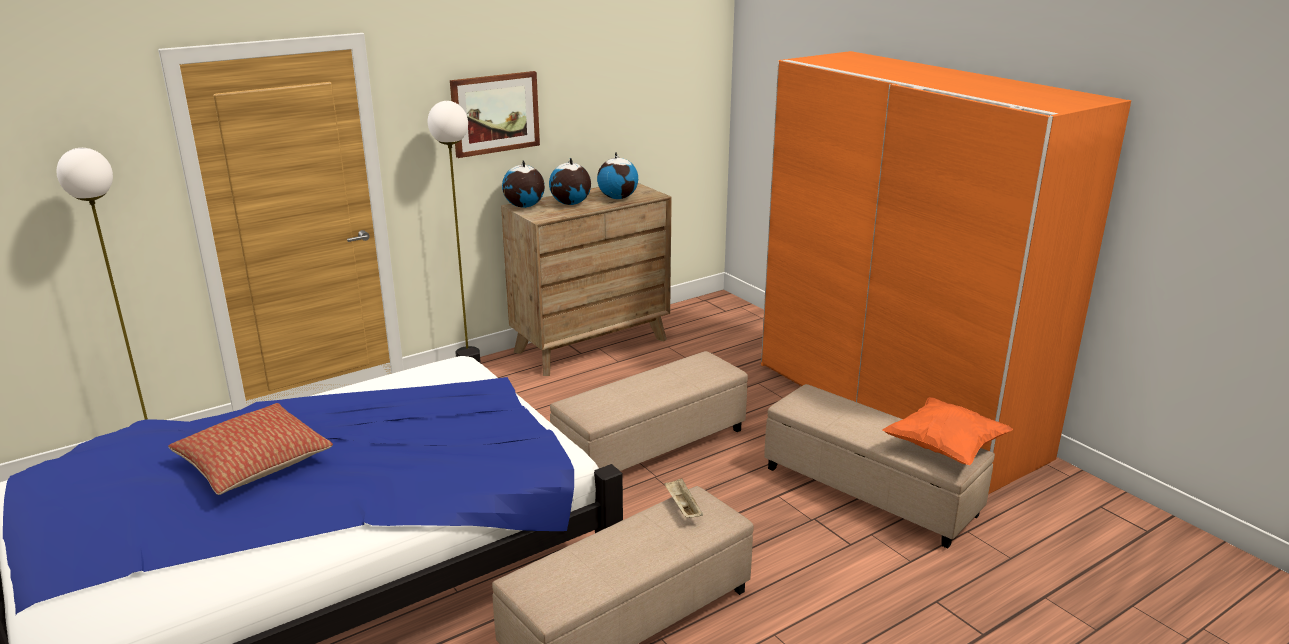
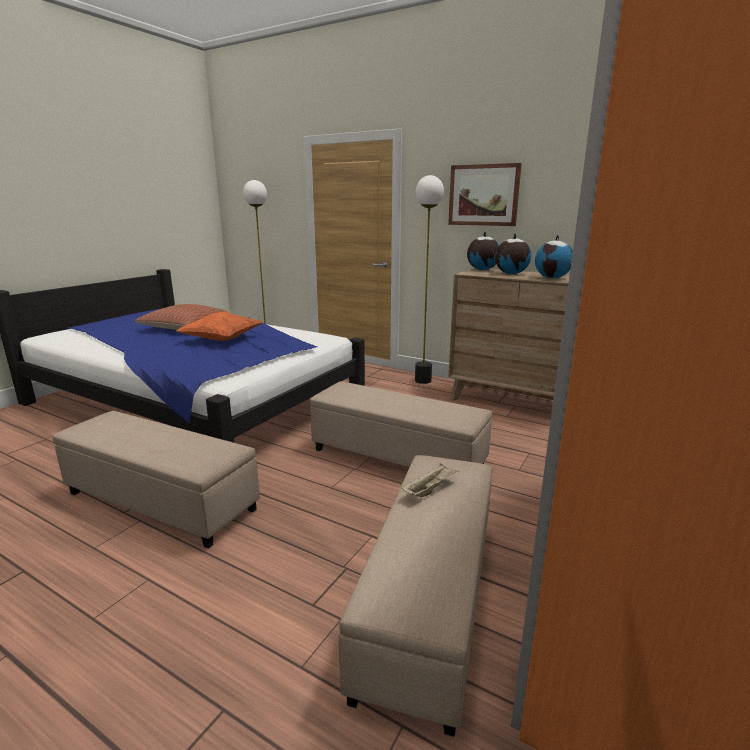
camera: 65 degrees right, 5 degrees down
beige tray [664,478,703,518] -> beige tray moved to [402,463,458,497]
orange pillow [882,397,1013,465] -> orange pillow moved to [176,311,262,341]

